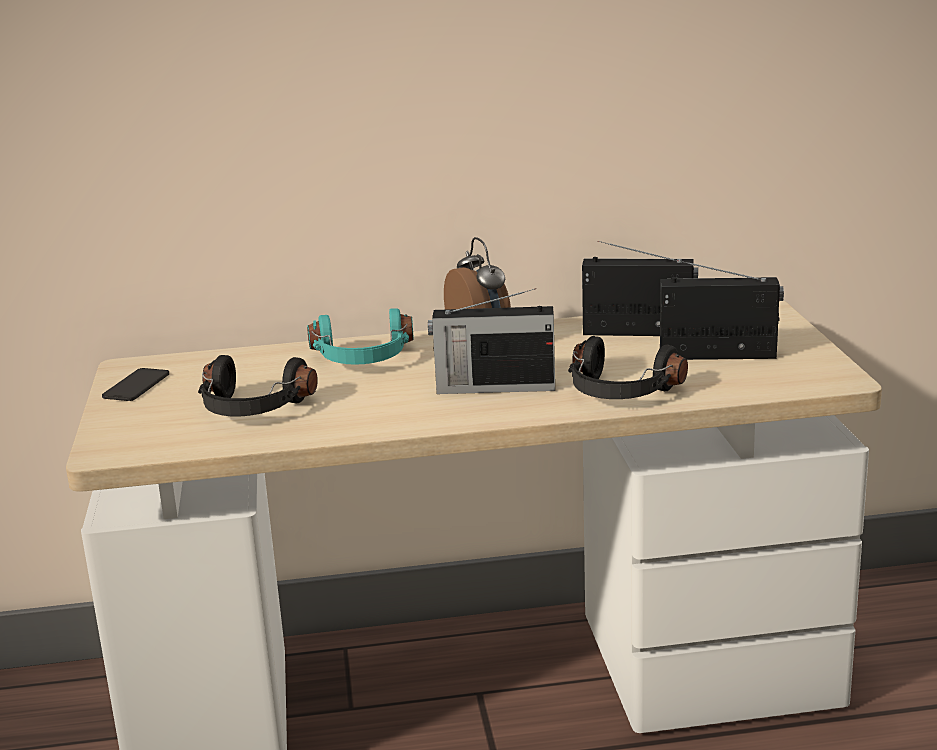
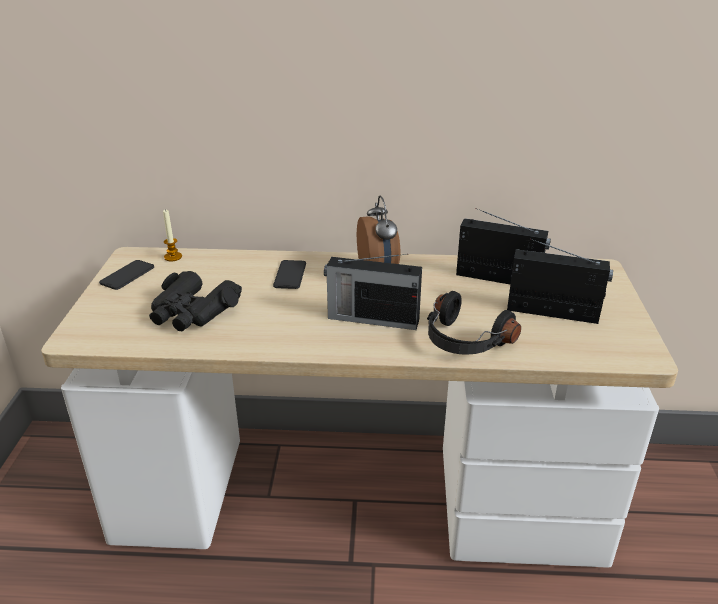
camera: 10 degrees right, 10 degrees up
black headphones [198,355,318,416] -> black binoculars [149,271,242,331]
turquoise headphones [307,308,414,365] -> phone [273,260,306,289]
none -> candle [163,209,182,262]

